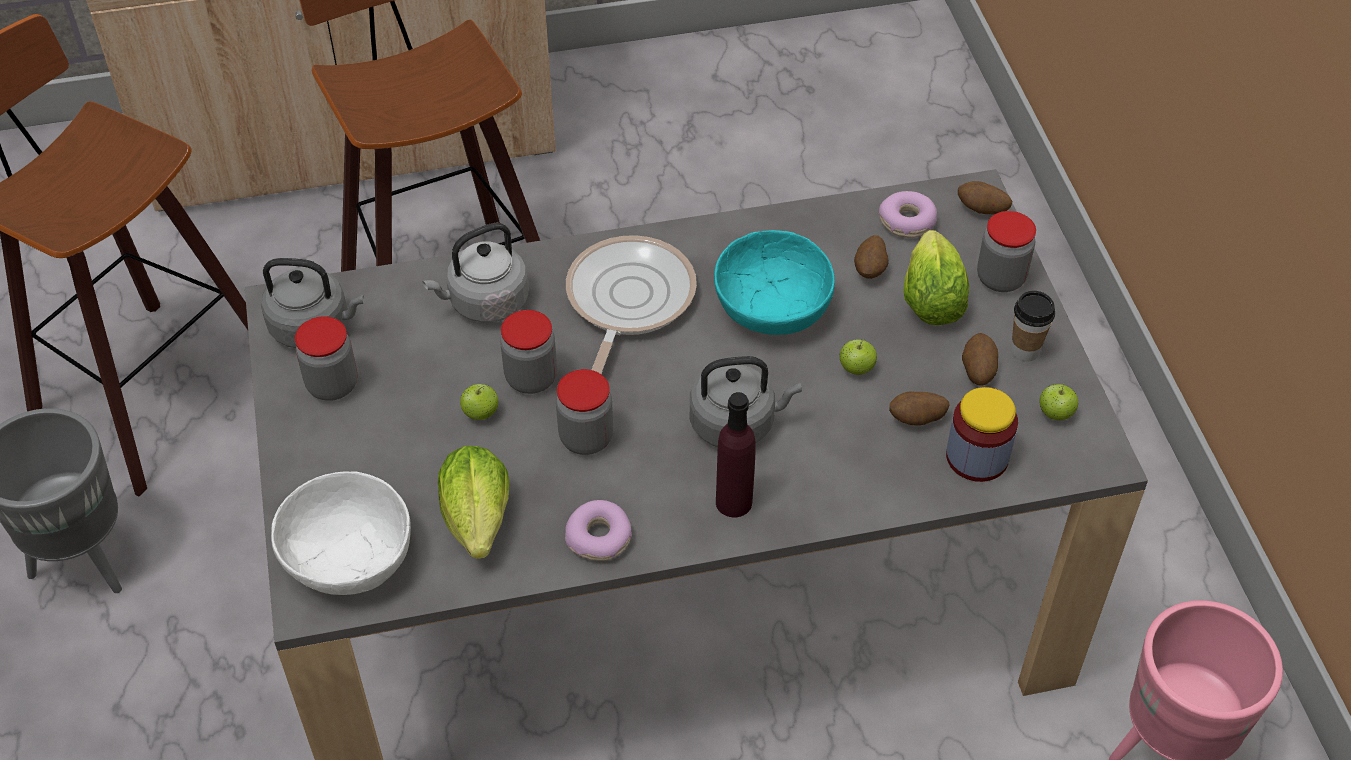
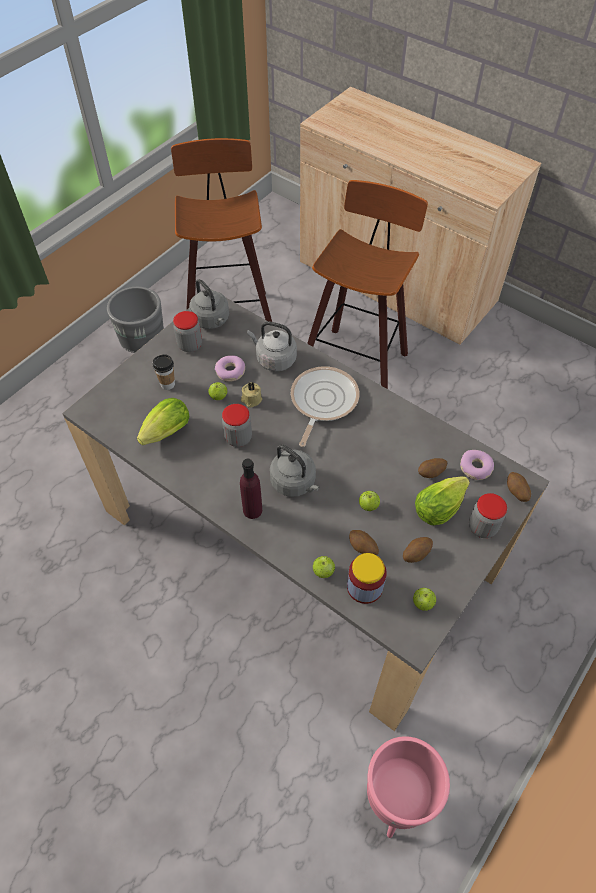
camera: 50 degrees right, 5 degrees up
white bowl [271,471,411,595] -> none
jar [500,310,557,394] -> beige candle [241,382,262,408]
donut [565,500,632,561] -> donut moved to [215,355,245,382]
frying pan [566,235,697,374] -> frying pan turned 45 degrees counterclockwise [291,366,359,447]
turquoise bowl [714,230,835,335] -> none
cup [1011,291,1055,362] -> cup moved to [153,354,175,390]
none -> apple [313,556,335,578]

